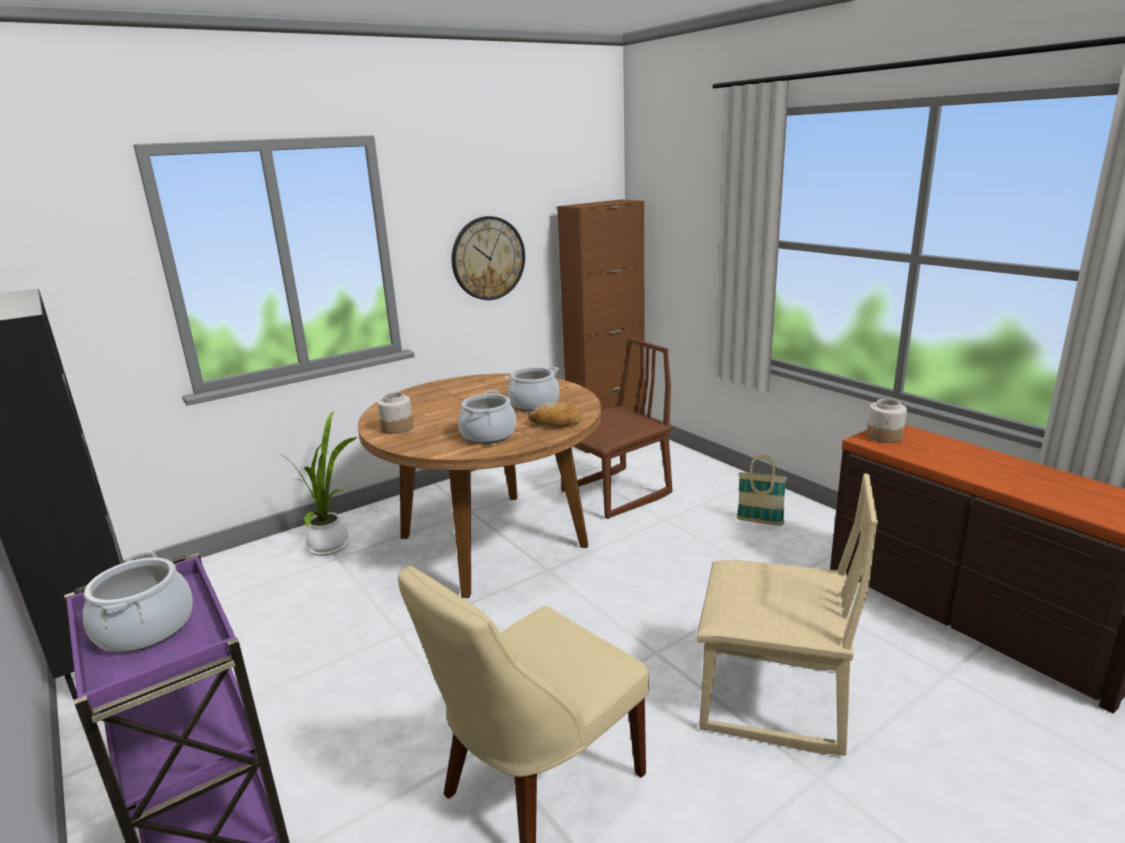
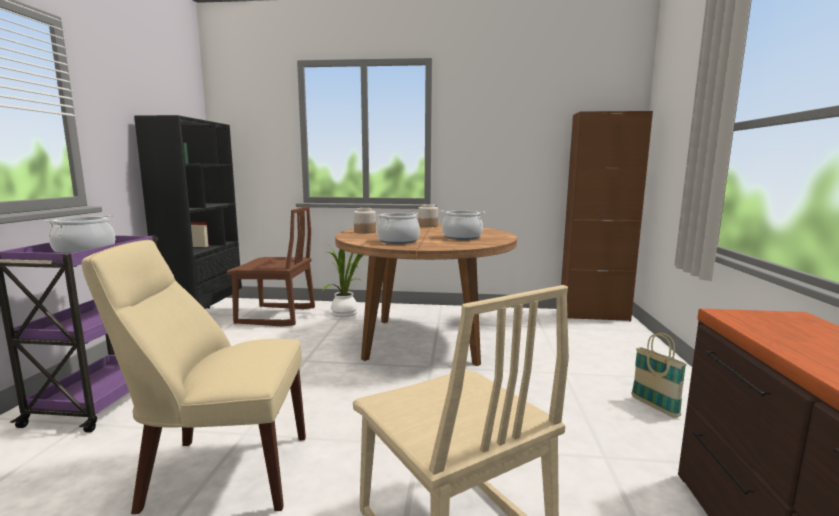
camera: 40 degrees right, 10 degrees down
wall clock [452,216,525,300] -> none
bread [528,402,582,426] -> none
brown chair [561,337,672,519] -> brown chair moved to [227,206,315,326]
jar [867,399,907,443] -> jar moved to [418,204,438,227]

